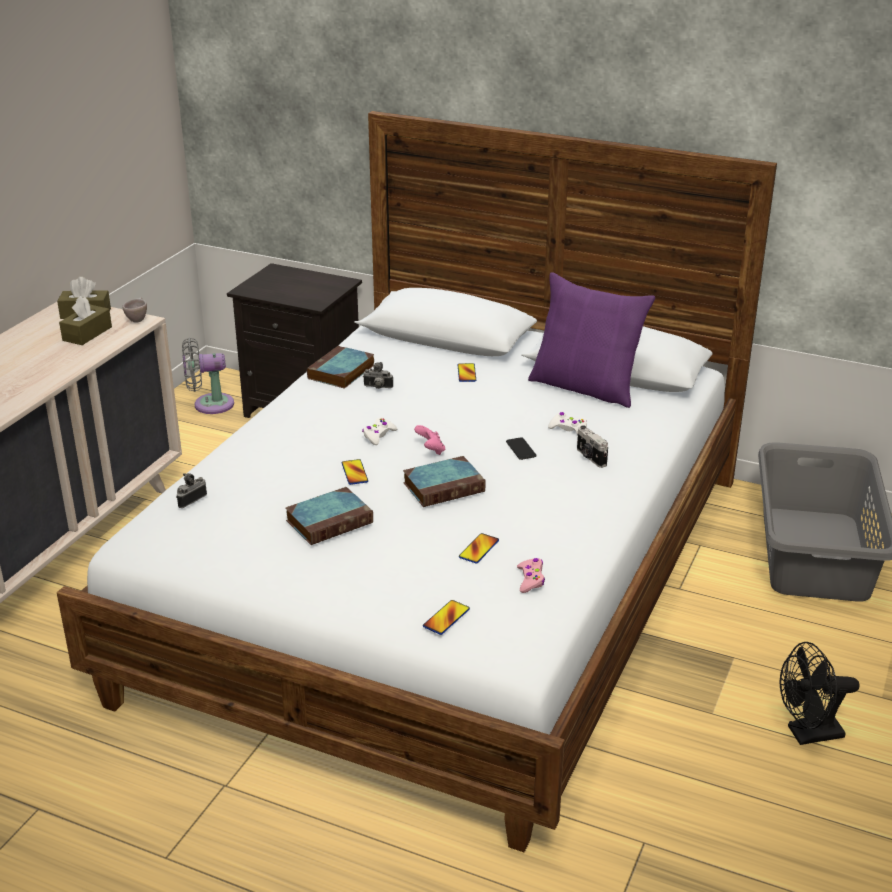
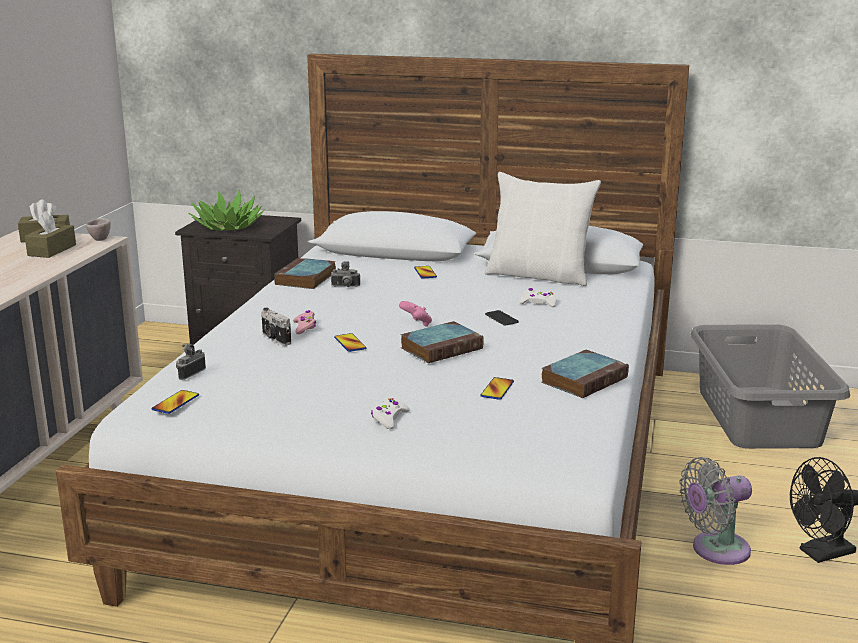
camera: 10 degrees left, 10 degrees down
grey fan [182,338,234,414] -> grey fan moved to [680,457,752,565]
book [285,487,373,545] -> book moved to [541,350,629,398]
white game controller [362,417,397,445] -> white game controller moved to [371,397,410,429]
phone [423,600,470,635] -> phone moved to [152,390,199,414]
pink game controller [517,558,545,593] -> pink game controller moved to [293,310,316,334]
purple pillow [528,272,655,408] -> white pillow [485,172,601,286]
camera [577,425,608,468] -> camera moved to [261,308,291,346]
none -> potted plant [188,190,266,231]

